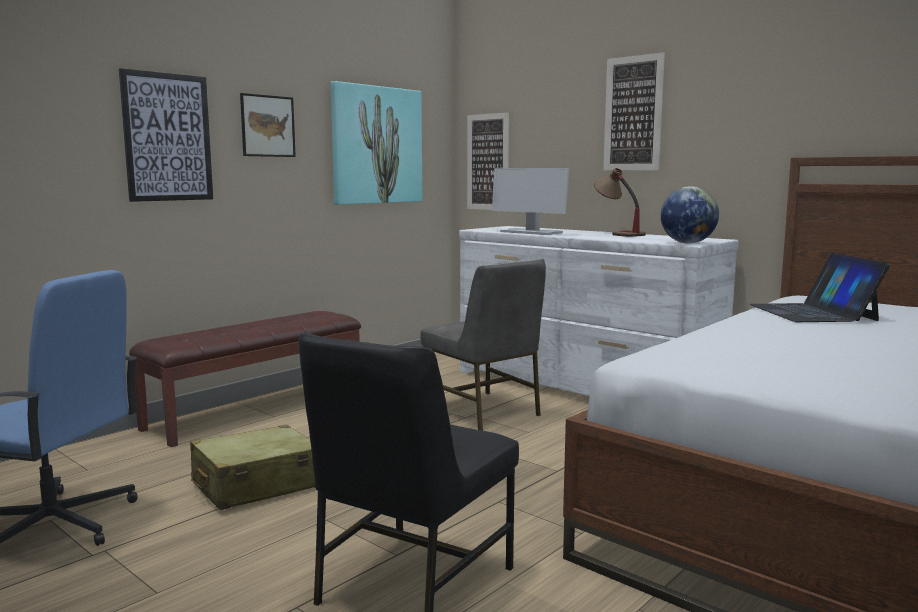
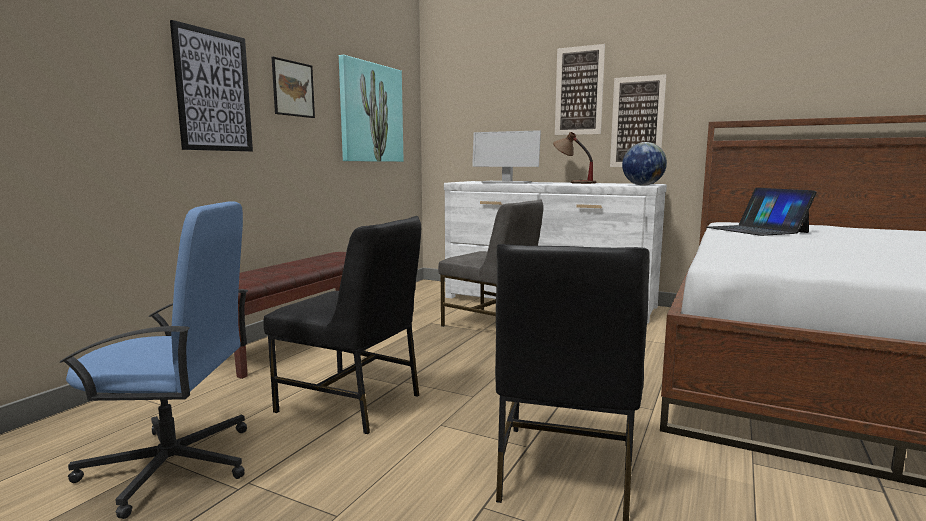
camera: 15 degrees left, 0 degrees up
beige suitcase [190,425,315,510] -> black chair [263,216,421,434]
picture [467,112,509,210] -> picture moved to [610,74,666,167]

